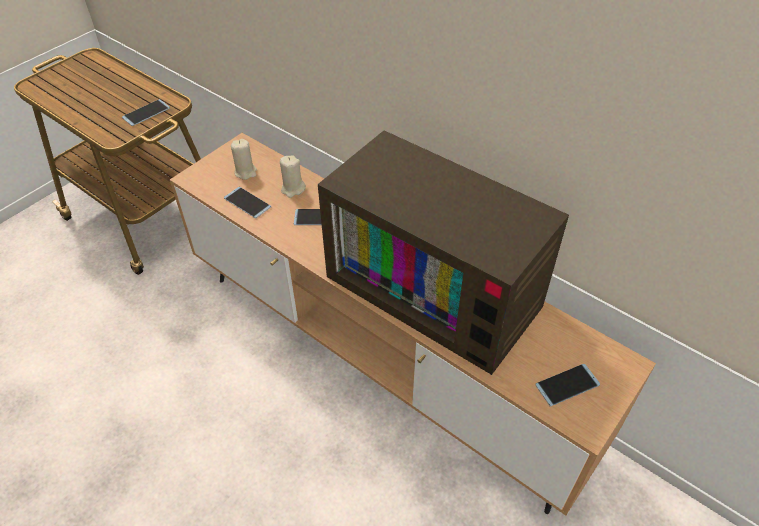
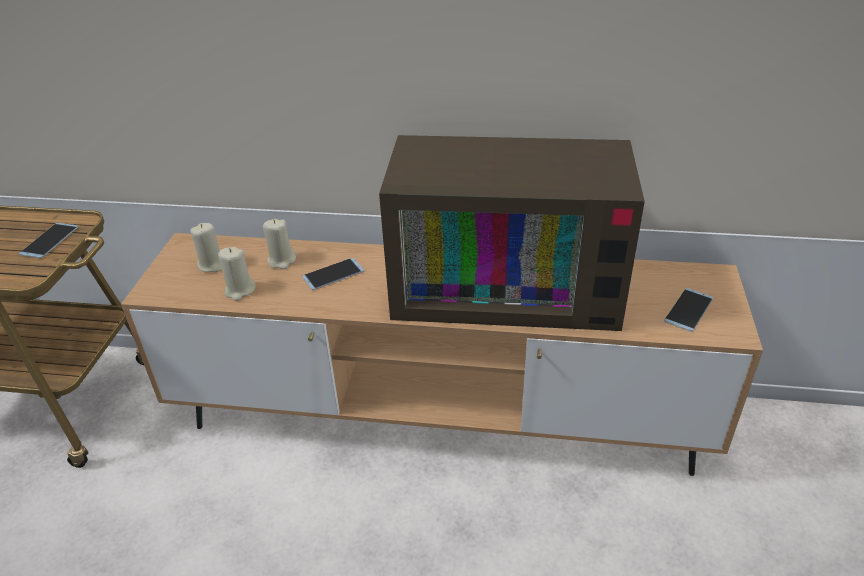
camera: 30 degrees left, 10 degrees down
phone [224,187,272,218] -> beige candle [218,247,256,301]

